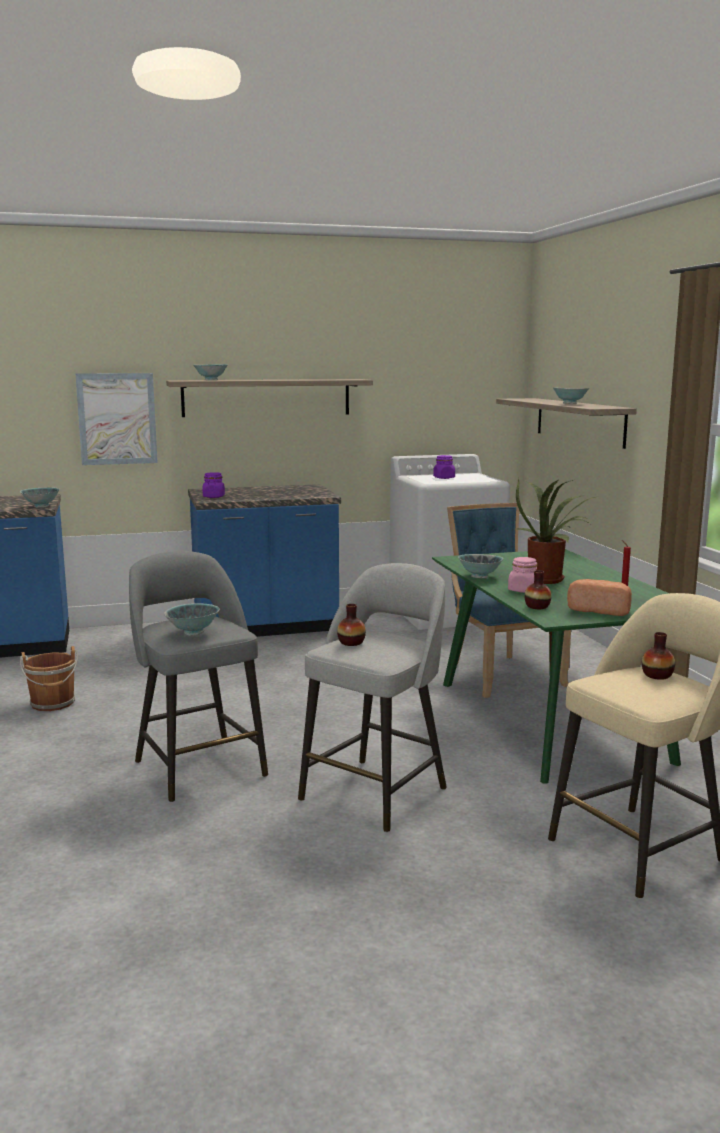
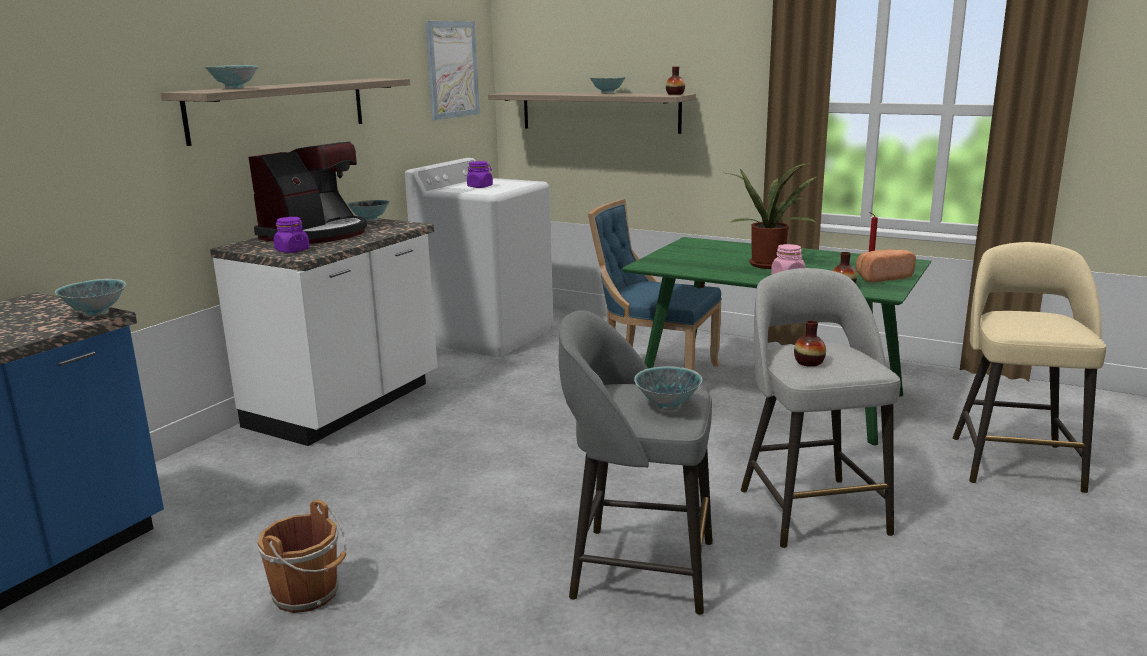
camera: 45 degrees left, 5 degrees up
picture [76,373,158,465] -> picture moved to [425,21,480,120]
blue counter [188,484,341,637] -> white counter [210,218,437,446]
bowl [458,554,503,578] -> bowl moved to [347,200,390,222]
vase [642,632,675,680] -> vase moved to [666,66,685,95]
none -> coffee machine [249,142,367,244]

